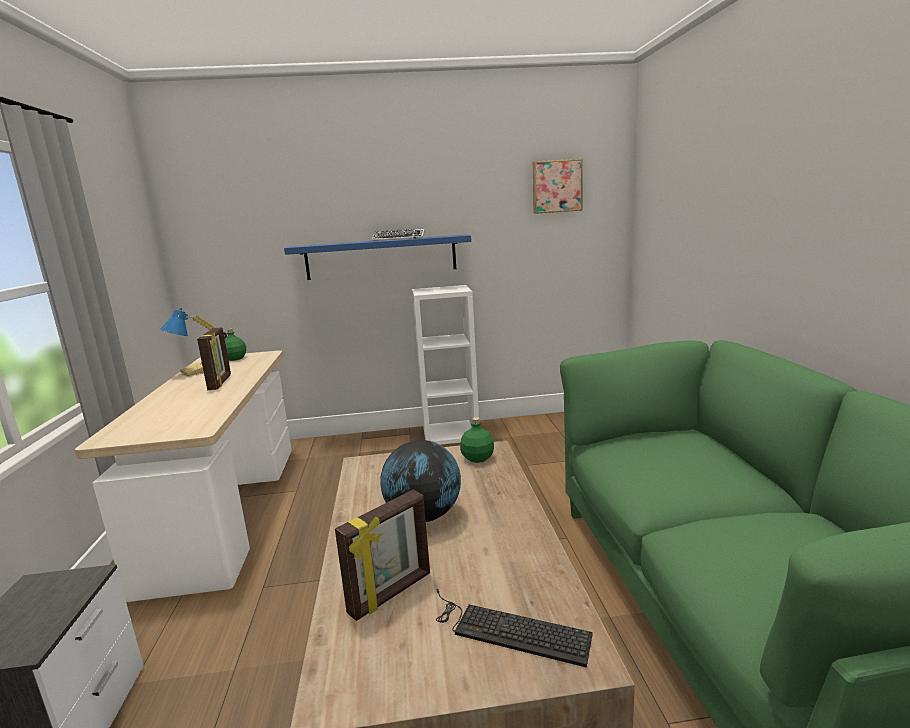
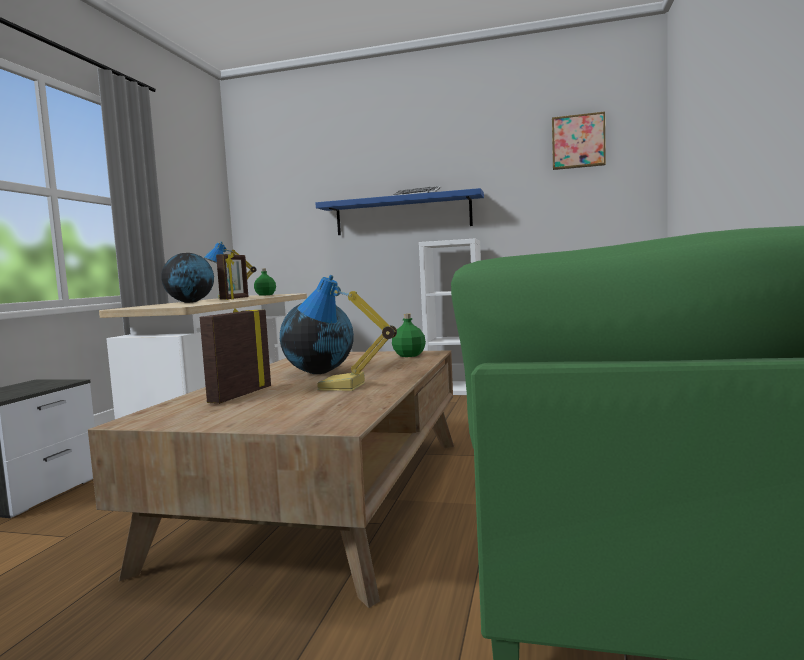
camera: 20 degrees right, 10 degrees down
picture frame [335,490,430,621] -> picture frame turned 135 degrees clockwise [200,309,271,404]
keyboard [436,589,593,668] -> none
none -> globe [161,253,214,303]
none -> table lamp [298,275,397,391]

